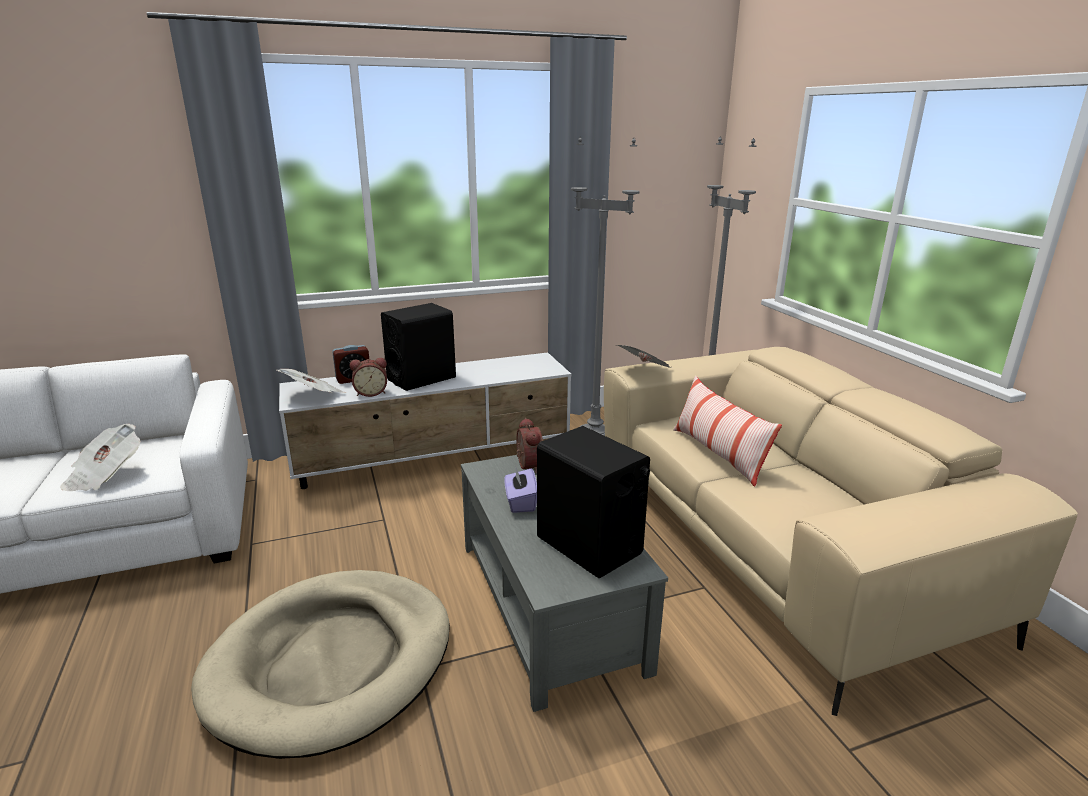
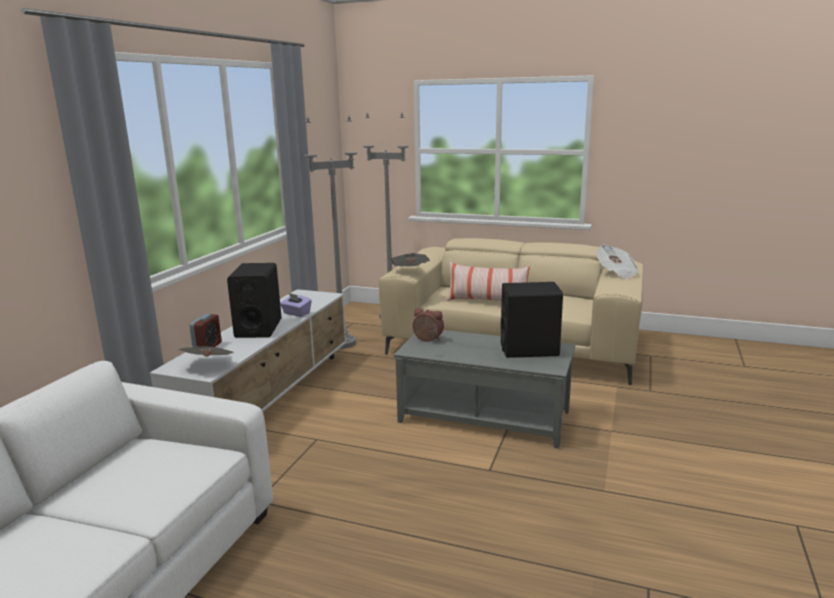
camera: 50 degrees left, 5 degrees down
newspaper [60,424,140,491] -> newspaper moved to [596,244,640,279]
beige dog bed [191,570,450,759] -> none
alarm clock [350,358,387,397] -> none
purple tissue box [504,465,537,513] -> purple tissue box moved to [280,293,312,317]

